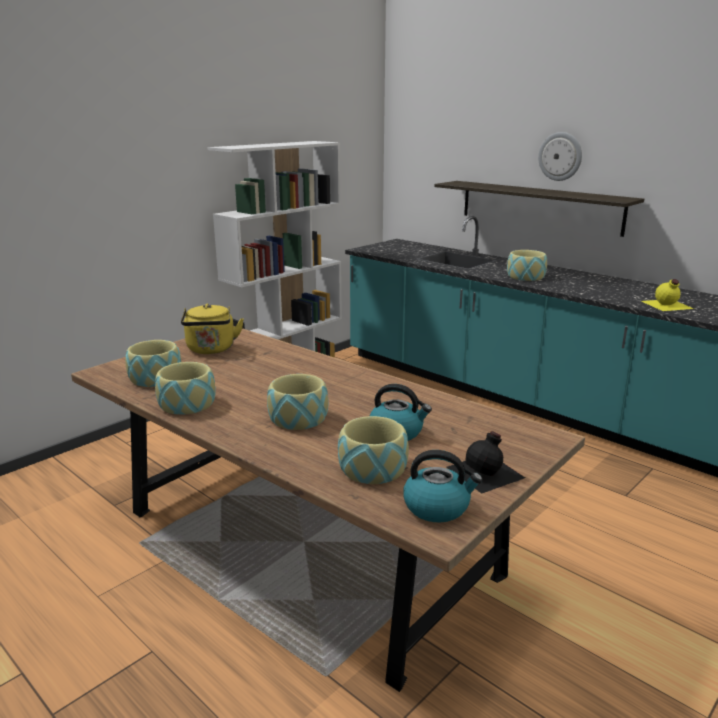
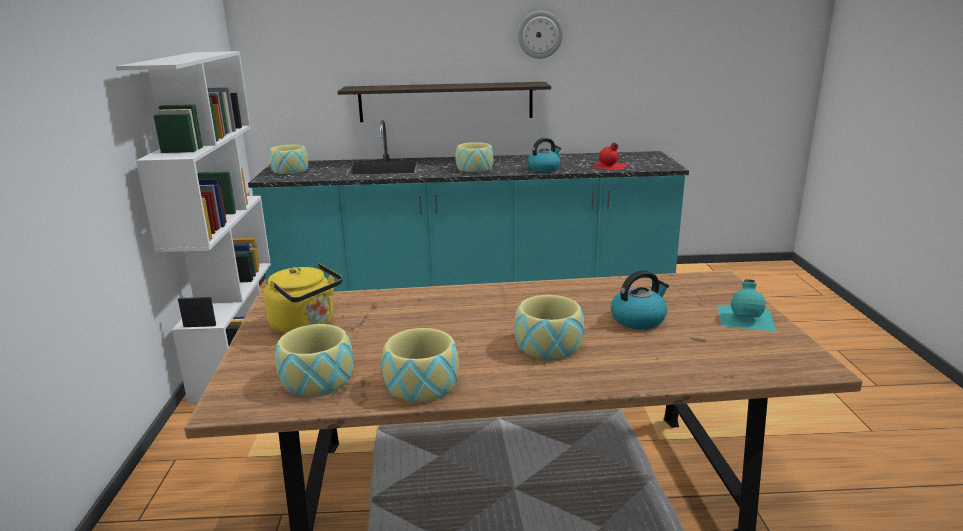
camera: 45 degrees left, 0 degrees up
bowl [338,416,409,484] -> bowl moved to [269,144,309,174]
kettle [403,450,483,522] -> kettle moved to [527,138,561,172]
black bottle [446,431,525,494] -> turquoise bottle [718,279,776,331]
wall clock [538,132,582,181] -> wall clock moved to [518,11,563,59]
yellow bottle [642,279,694,311] -> red bottle [591,143,629,170]

